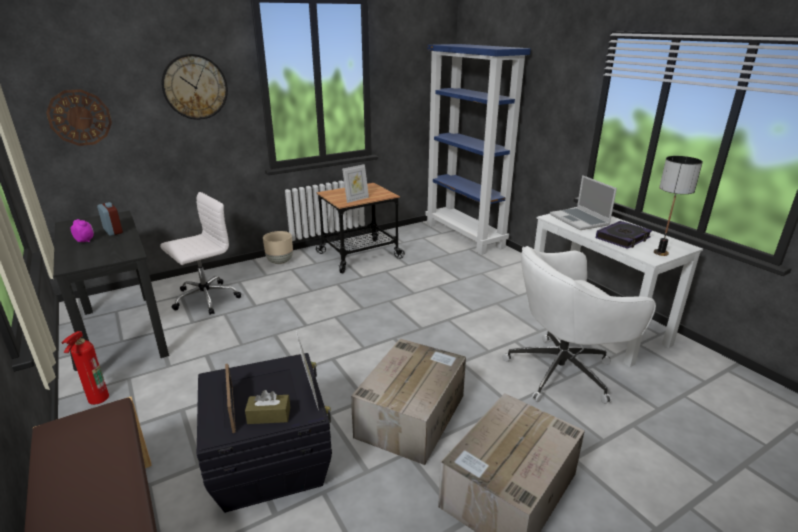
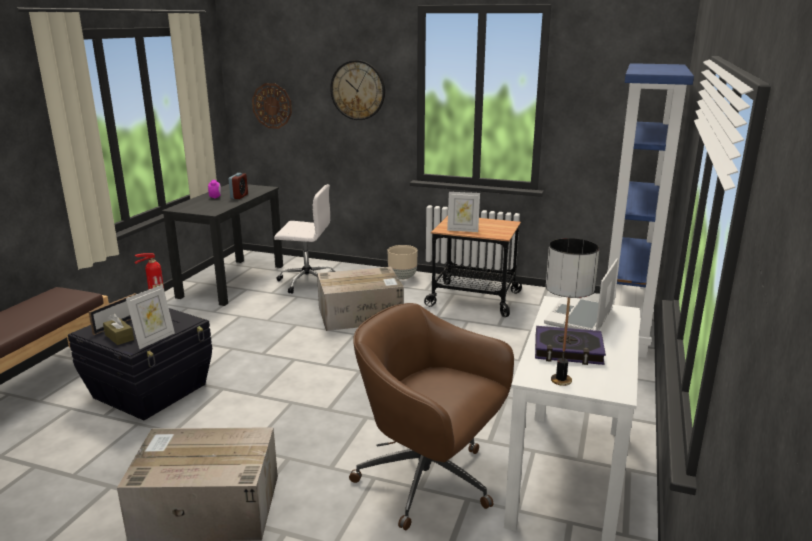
camera: 50 degrees right, 5 degrees down
cardboard box [351,338,466,465] -> cardboard box moved to [317,267,404,331]
white office chair [502,246,656,404] -> brown office chair [349,303,514,530]

